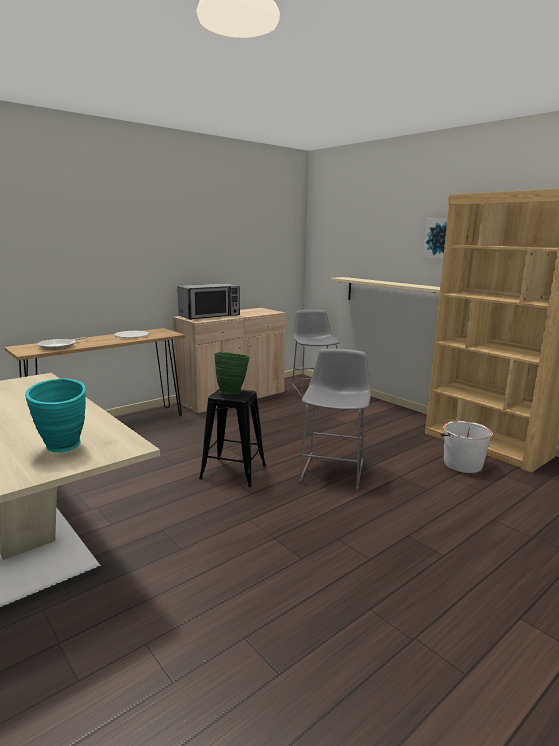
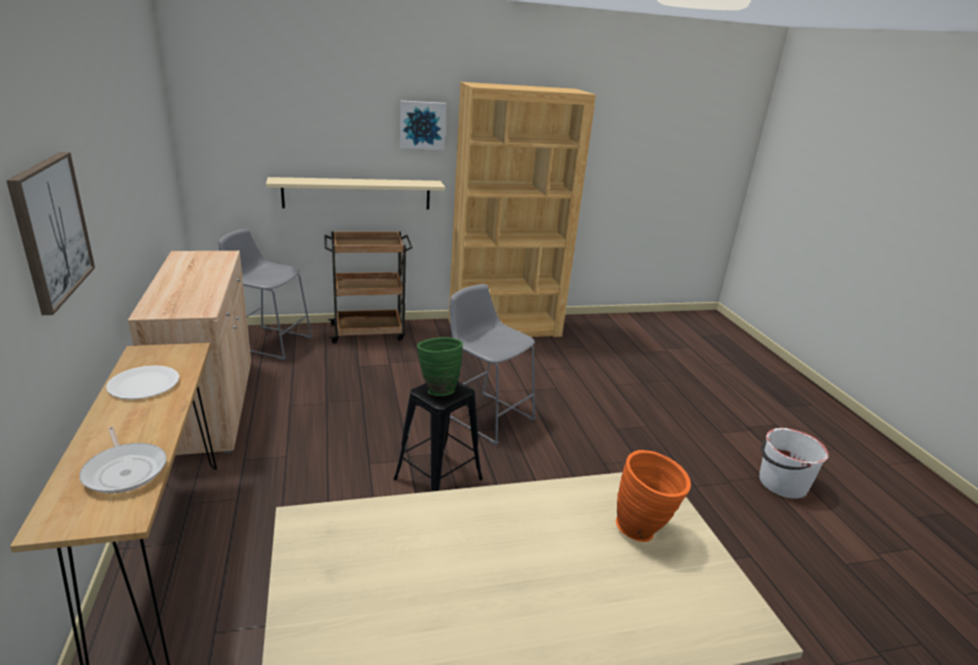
camera: 65 degrees left, 10 degrees up
turquoise vase [25,379,86,453] -> orange vase [616,450,691,542]
microwave [177,283,240,320] -> none
white bucket [441,421,493,473] -> white bucket moved to [759,428,829,499]
none -> picture [6,152,95,315]
none -> brown cart [324,231,413,344]

